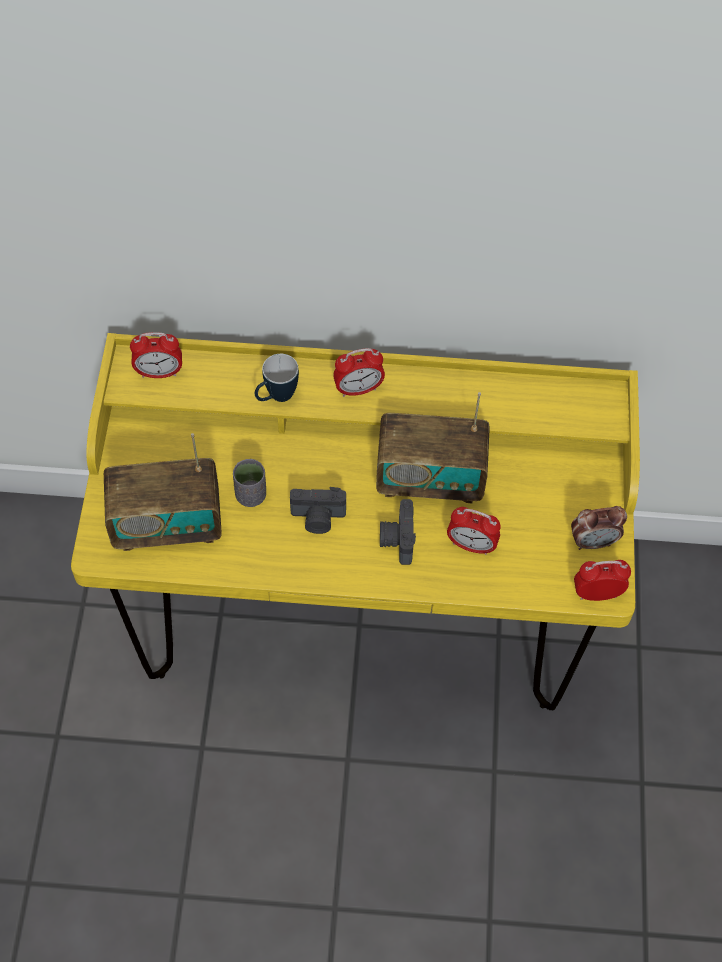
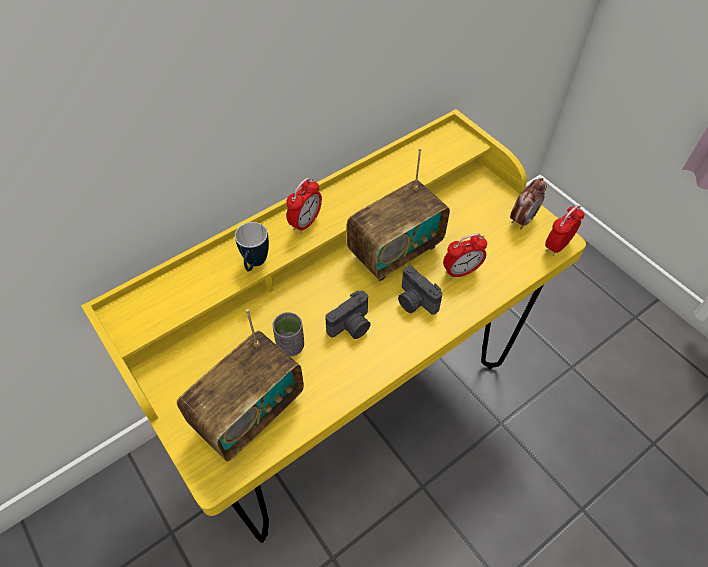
camera: 40 degrees left, 5 degrees down
alarm clock [130,332,182,378] -> none

